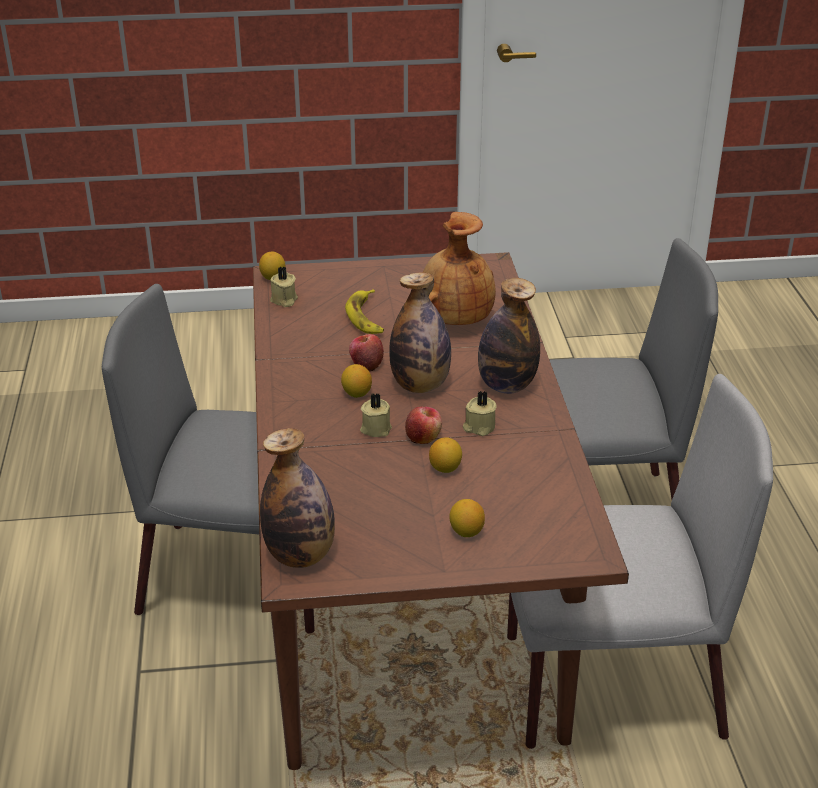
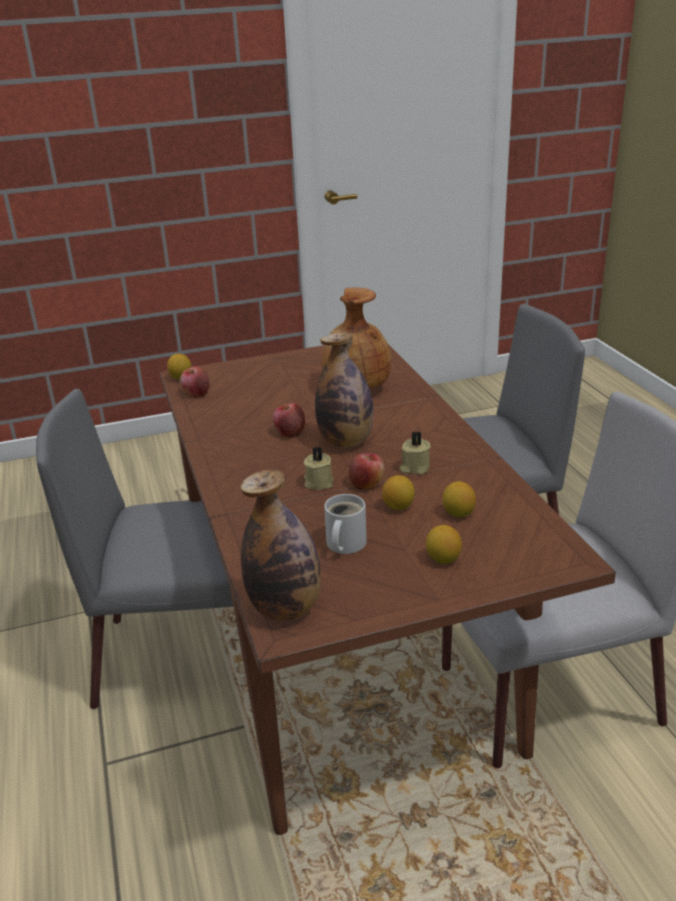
camera: 10 degrees left, 5 degrees down
beige candle [270,267,298,307] -> apple [180,366,210,398]
lemon [341,364,372,398] -> lemon moved to [442,481,476,518]
banana [345,289,384,334] -> none
bottle [478,278,540,394] -> none
none -> white mug [324,494,367,554]

